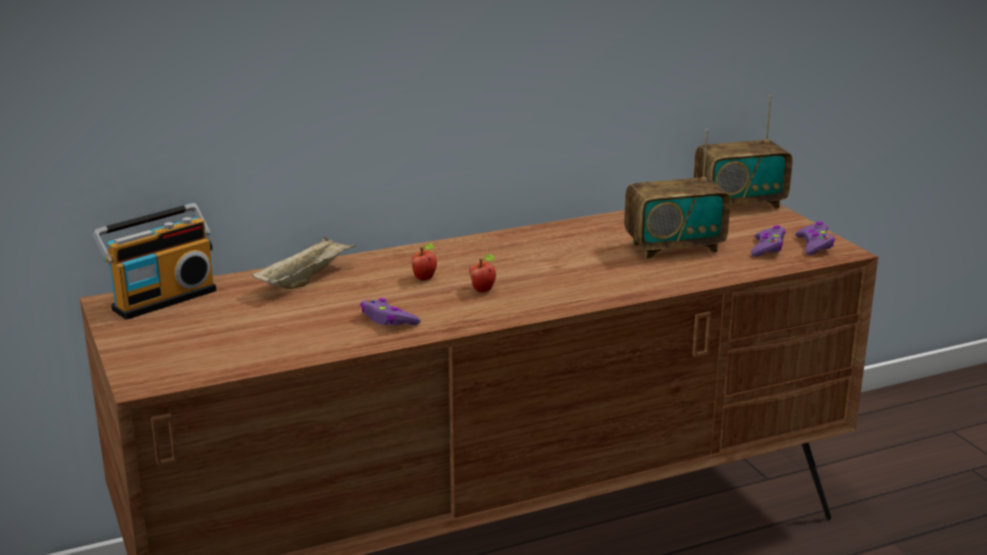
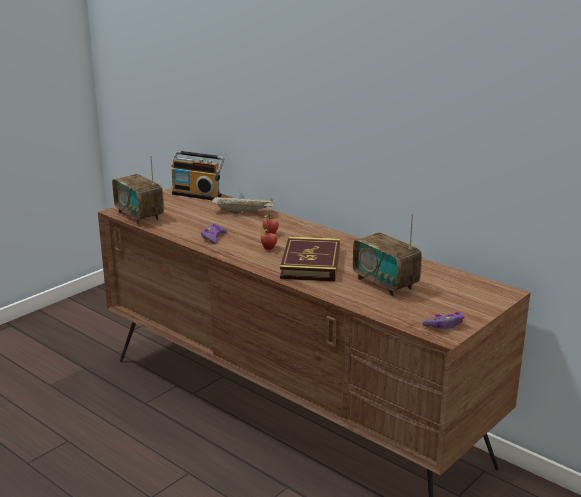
camera: 65 degrees right, 0 degrees up
radio [694,95,793,209] -> radio moved to [112,156,164,225]
purple game controller [751,225,785,257] -> none
none -> book [280,236,340,282]

